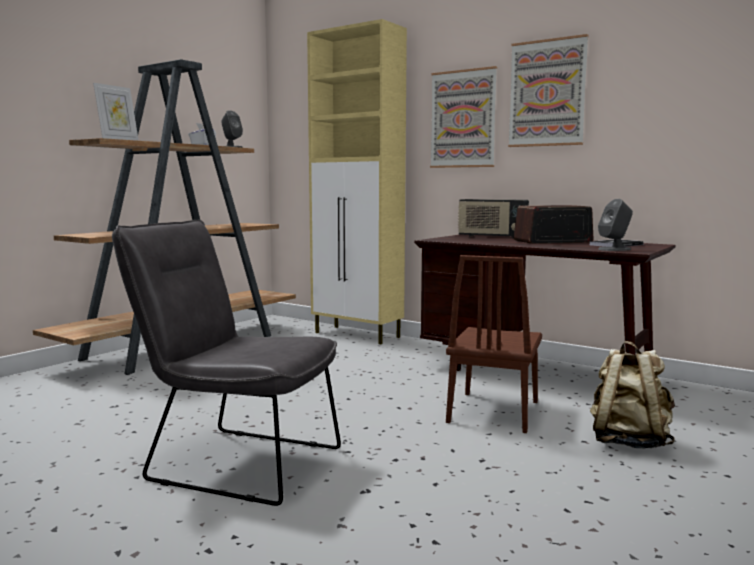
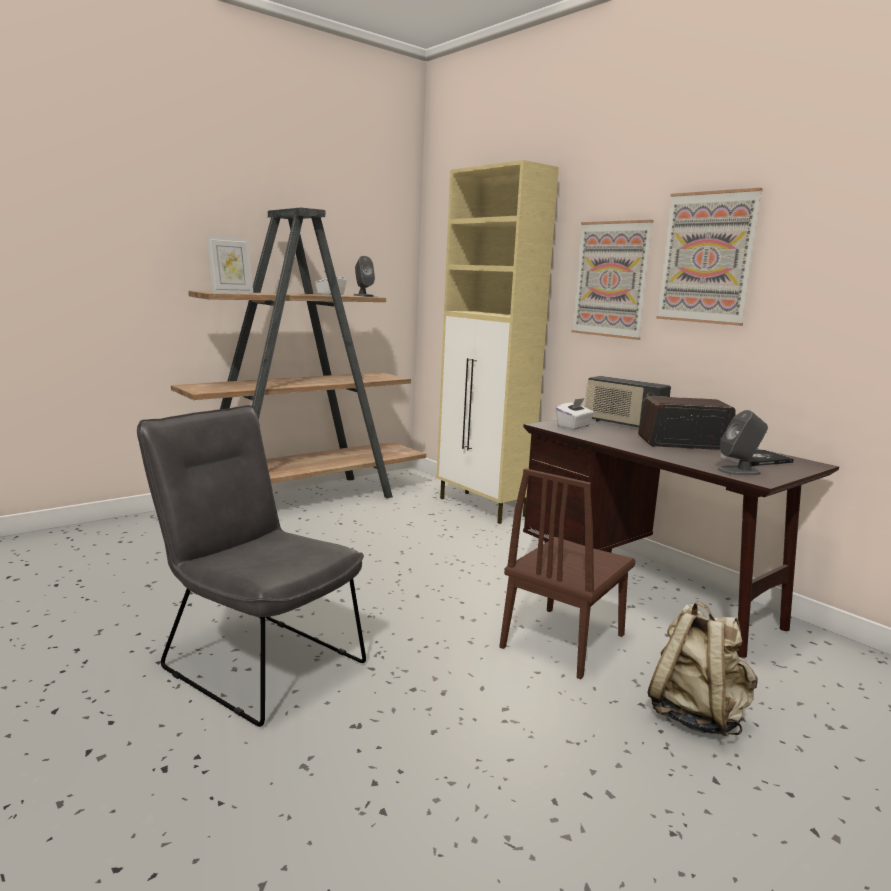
camera: 15 degrees right, 5 degrees up
none -> white tissue box [556,398,594,430]

